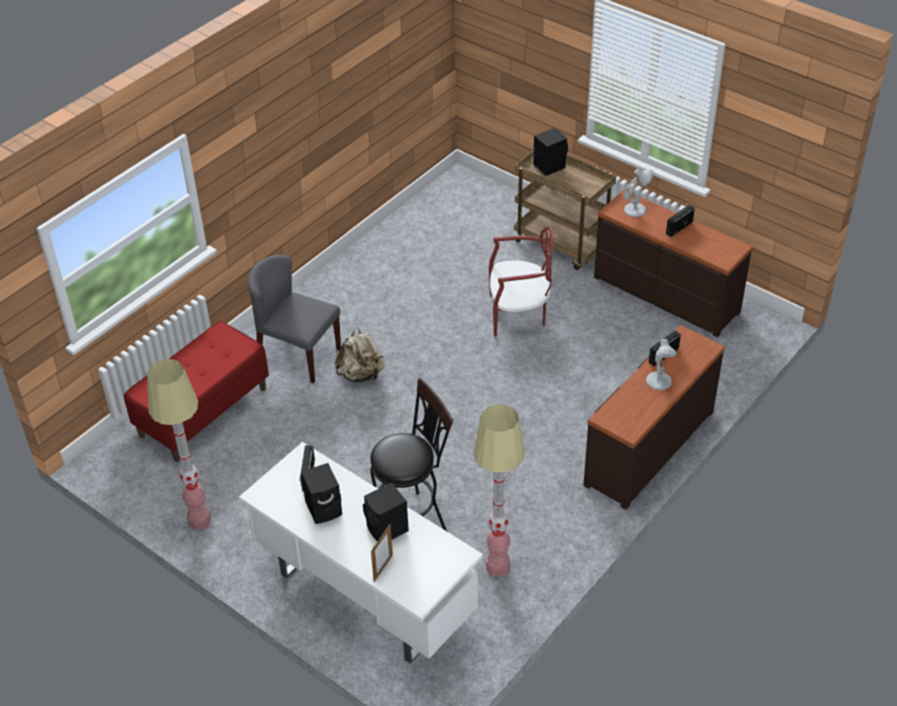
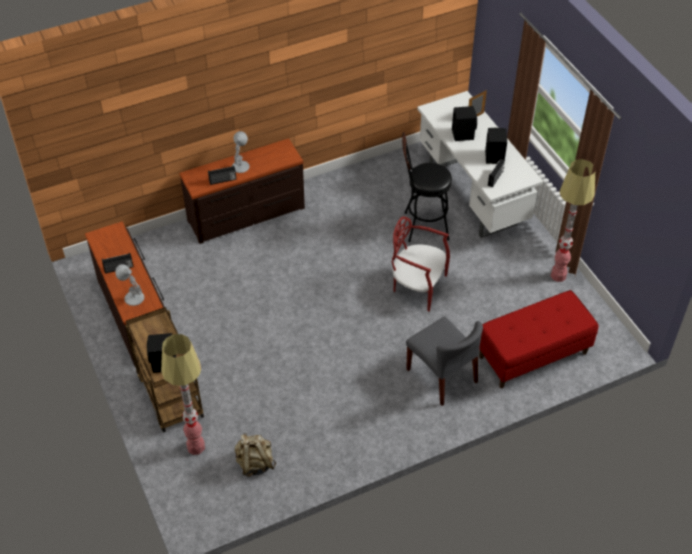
camera: 155 degrees left, 5 degrees up
beige backpack [335,328,385,382] -> beige backpack moved to [235,433,276,477]
floor lamp [473,404,525,577] -> floor lamp moved to [161,334,205,455]
red chair [489,226,553,336] -> red chair moved to [392,216,450,312]

